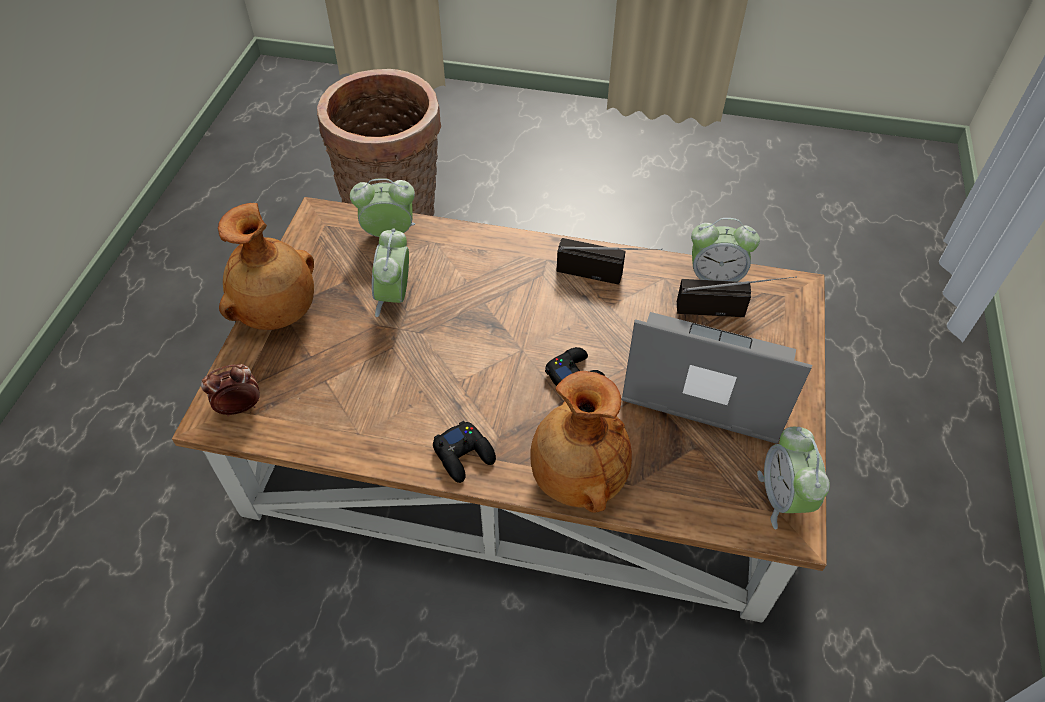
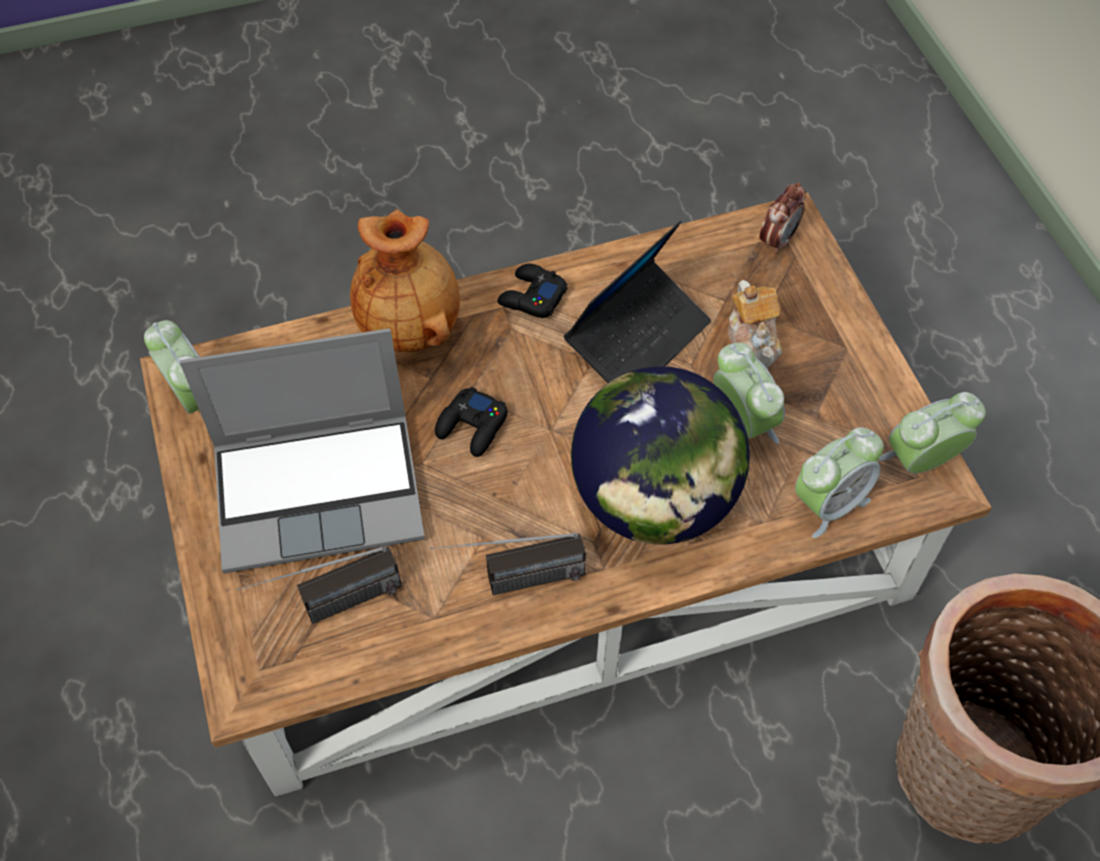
camera: 150 degrees right, 5 degrees up
brown vase [218,203,314,330] -> none
alarm clock [691,218,760,282] -> alarm clock moved to [878,392,986,474]
none -> laptop [564,221,711,383]
none -> globe [571,366,750,545]
none -> teapot [728,280,782,371]

